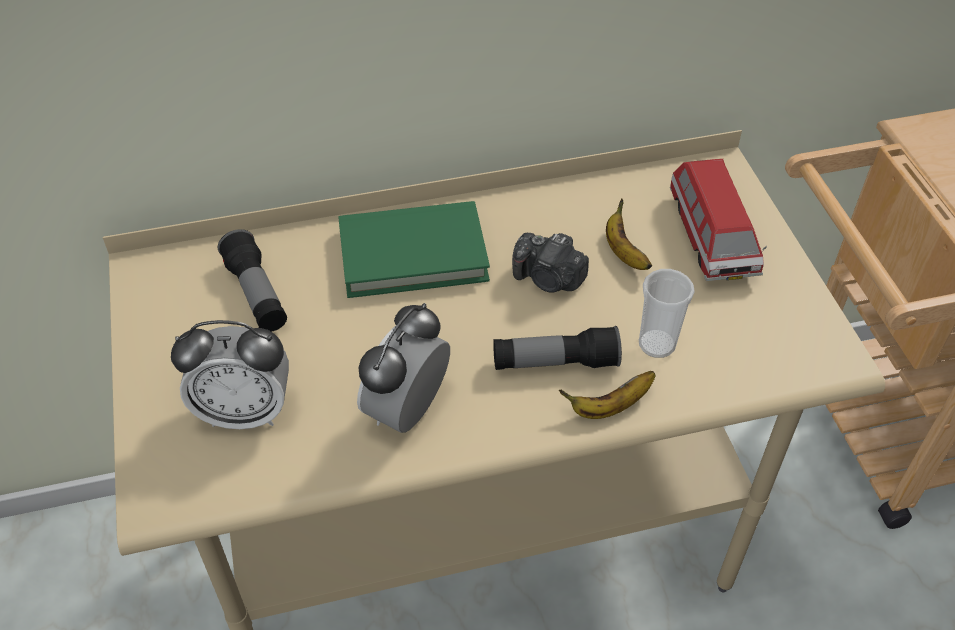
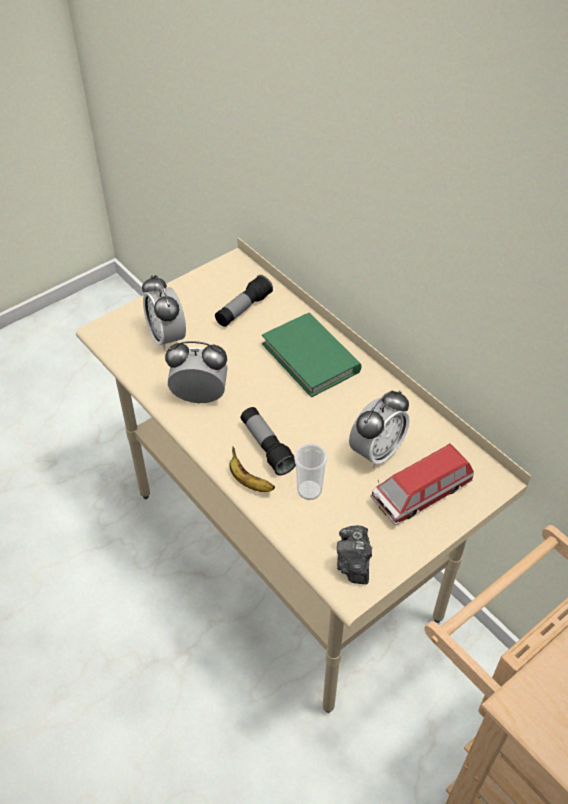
camera: 65 degrees right, 0 degrees up
camera [512,233,589,293] -> camera moved to [337,525,372,584]
banana [606,198,652,270] -> alarm clock [349,390,410,468]

